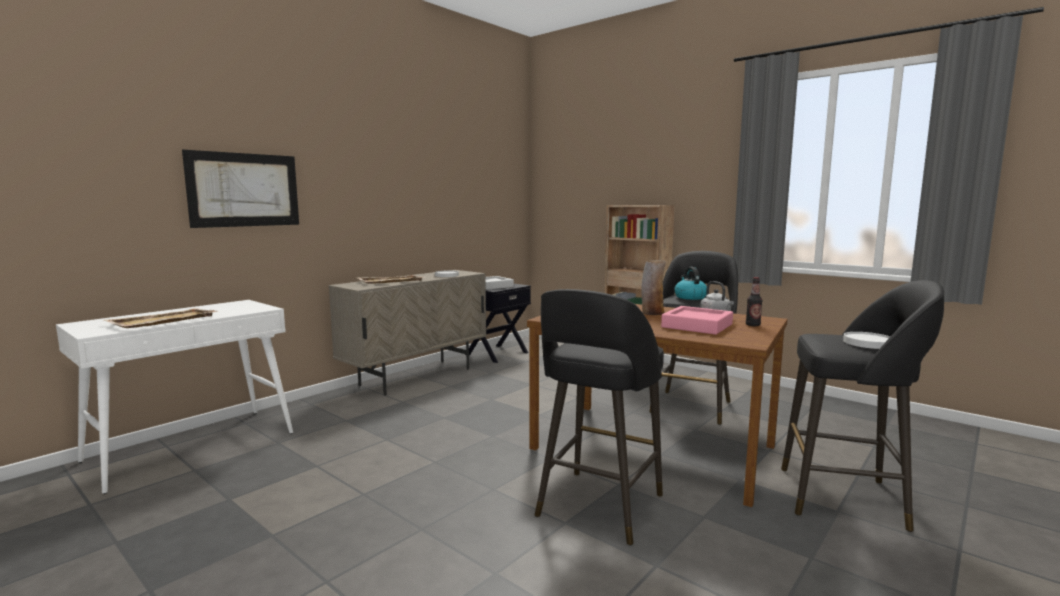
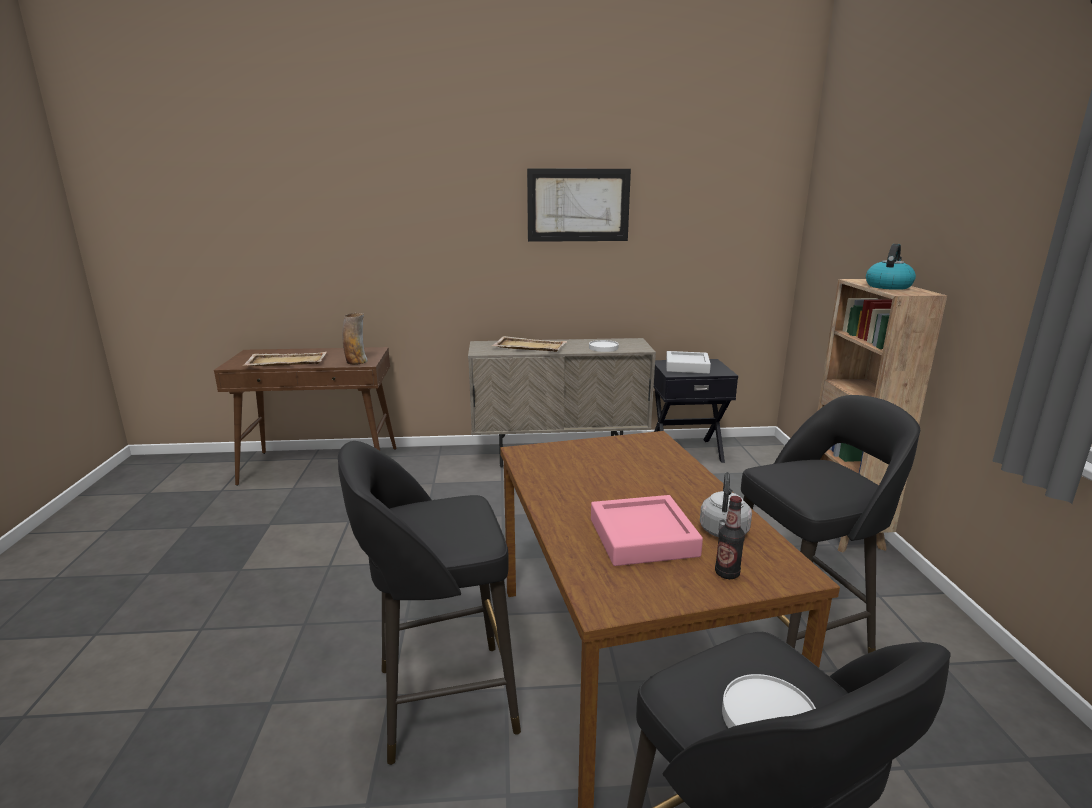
camera: 45 degrees right, 10 degrees up
white console table [56,300,293,494] -> brown console table [214,347,396,486]
picture [182,150,299,228] -> picture moved to [527,169,631,242]
vase [641,260,666,315] -> vase moved to [342,313,368,365]
kettle [674,267,707,300] -> kettle moved to [866,244,916,290]

